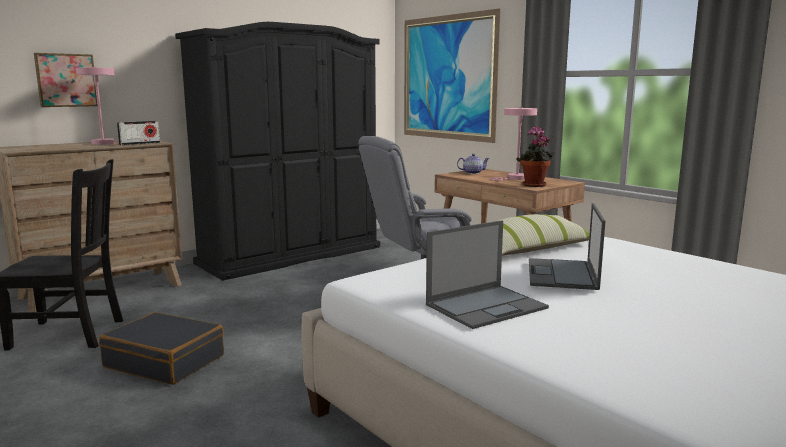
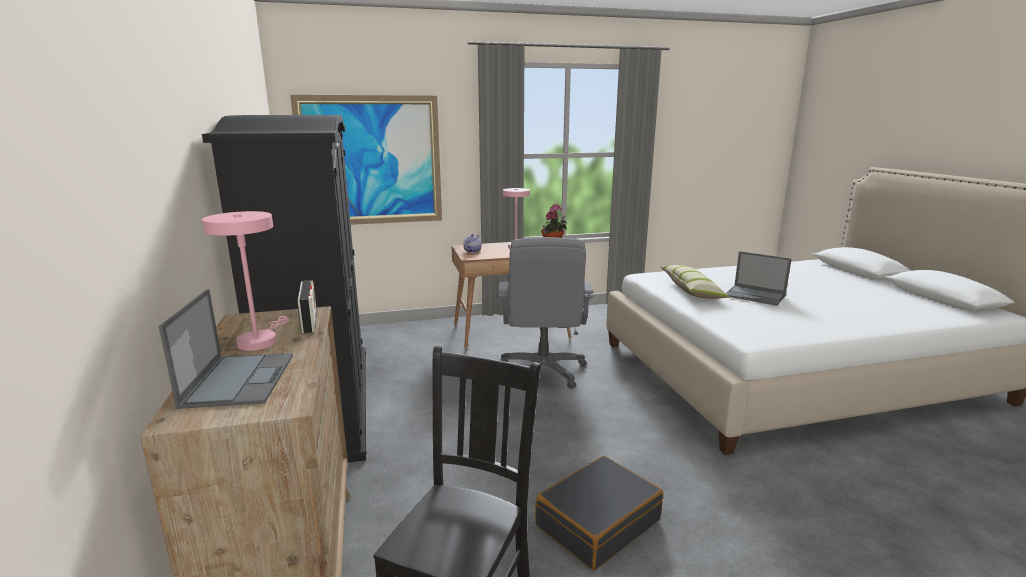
camera: 65 degrees left, 5 degrees up
picture [34,53,98,107] -> none
laptop [426,220,549,329] -> laptop moved to [159,289,293,409]

